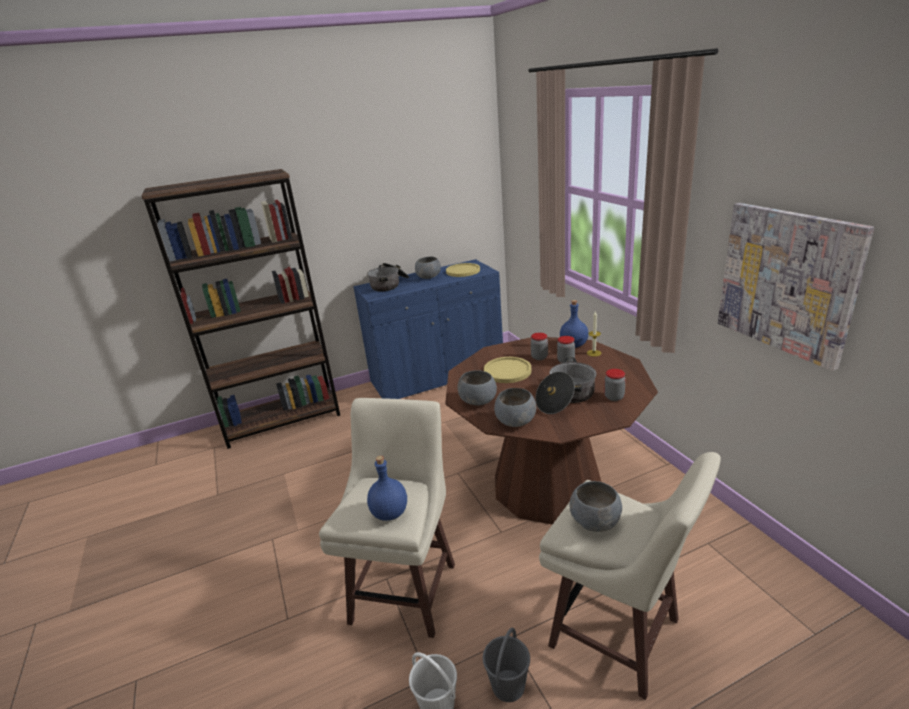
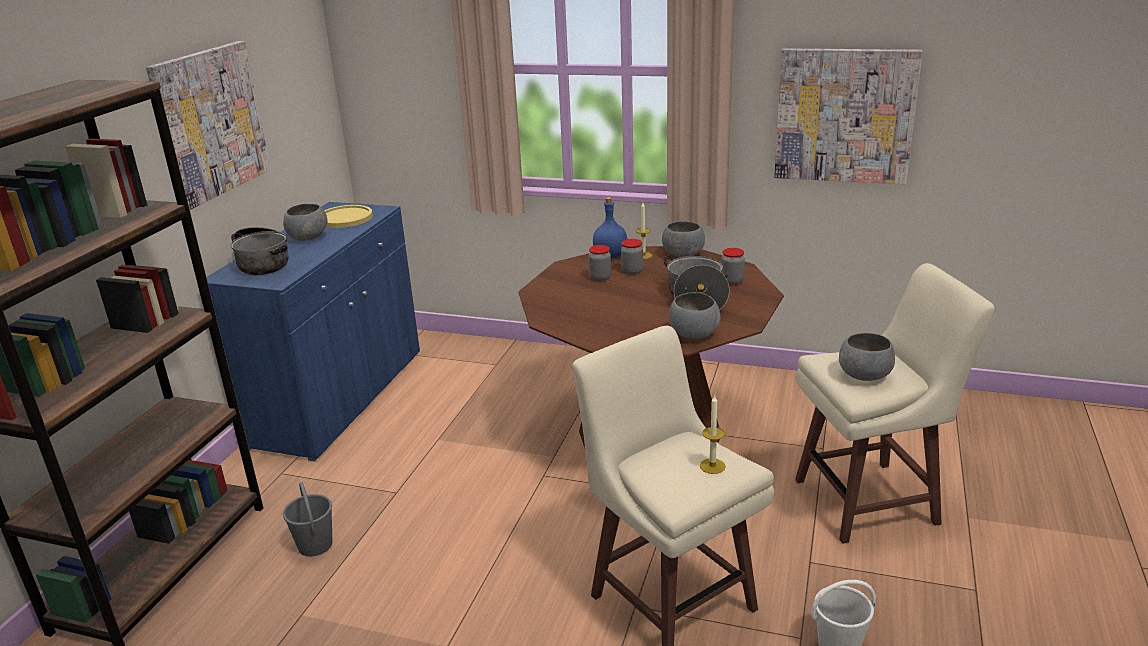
camera: 50 degrees left, 0 degrees up
blue bottle [367,456,407,521] -> candle [700,396,726,474]
grey bowl [457,370,497,405] -> grey bowl moved to [662,221,705,257]
grey bucket [483,628,530,702] -> grey bucket moved to [283,482,332,557]
yellow plate [484,357,532,383] -> none
none -> picture [146,41,271,210]

